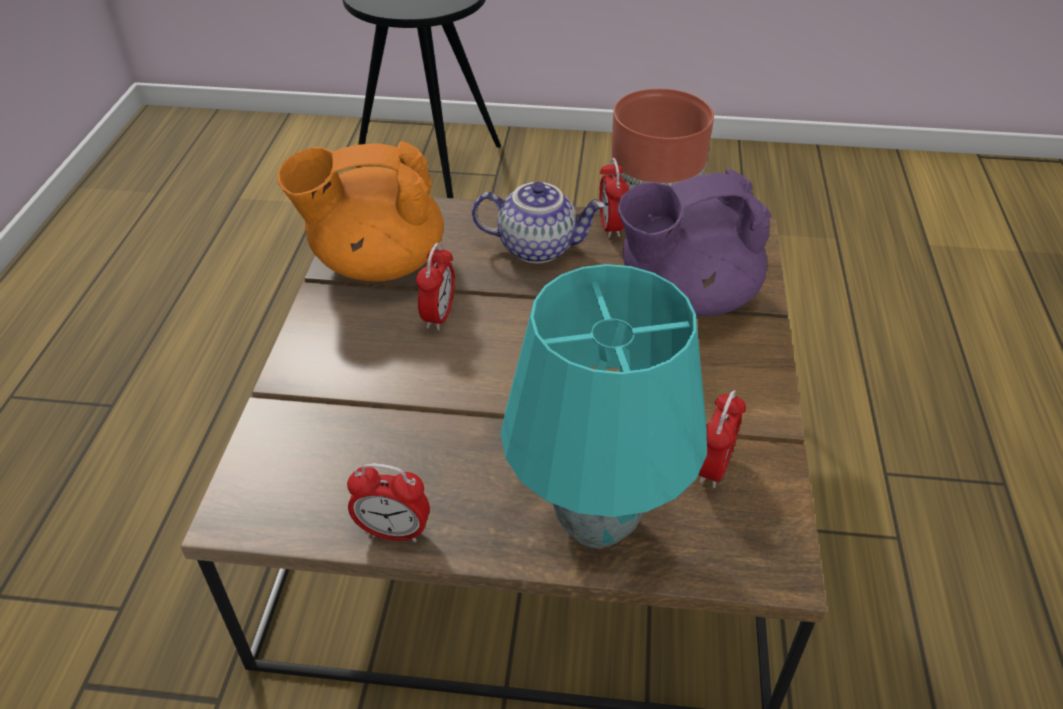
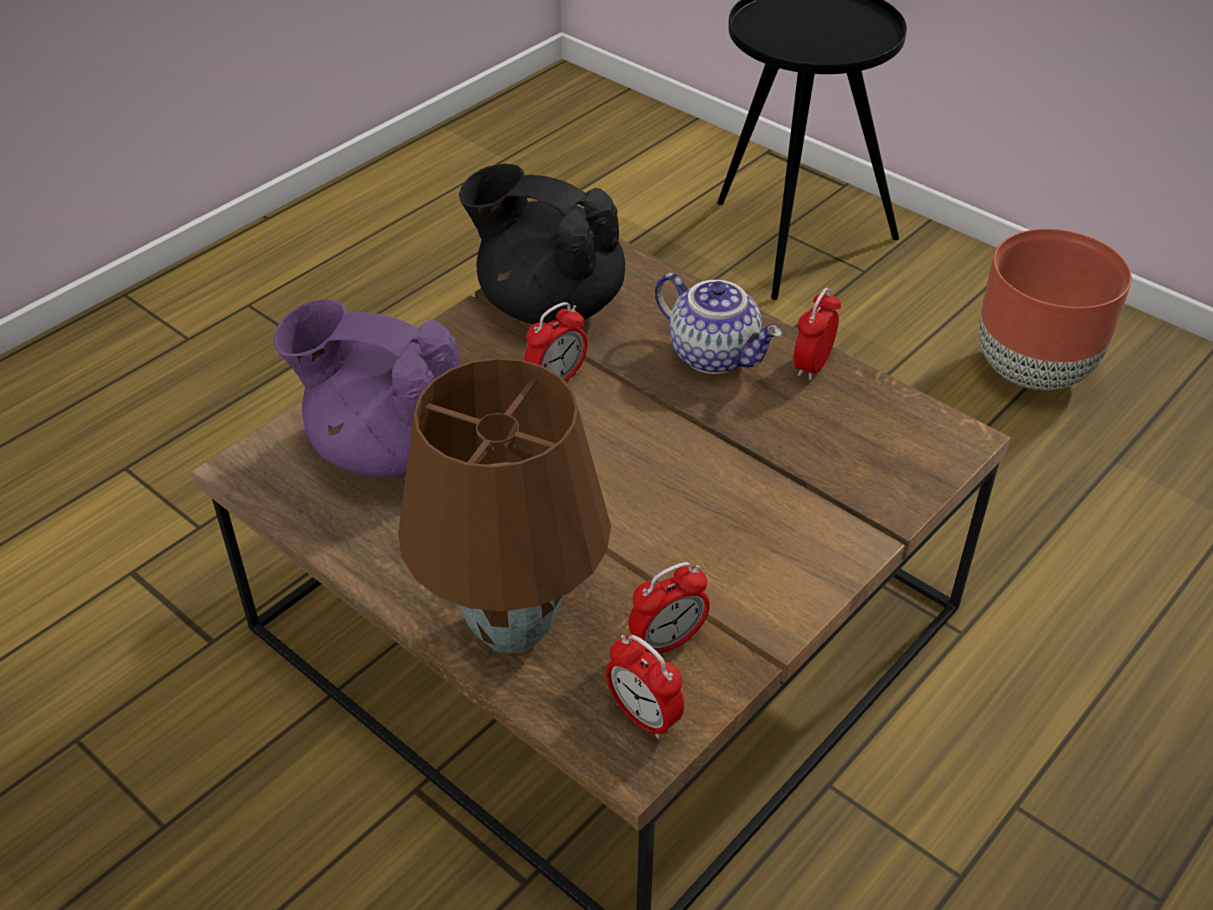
camera: 35 degrees right, 0 degrees up
orange teapot [278,142,444,282] -> black teapot [459,164,625,325]
alarm clock [347,463,430,542] -> alarm clock moved to [606,635,684,739]
turquoise table lamp [501,264,707,548] -> brown table lamp [398,358,611,654]
purple teapot [618,168,771,316] -> purple teapot moved to [273,299,460,478]

